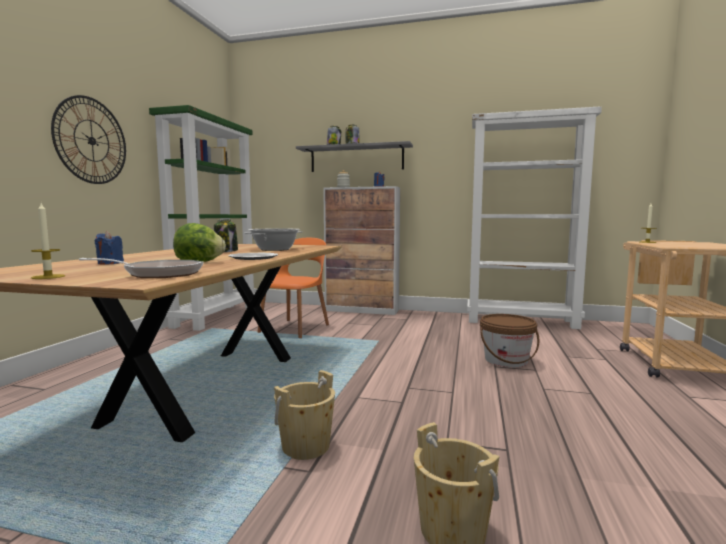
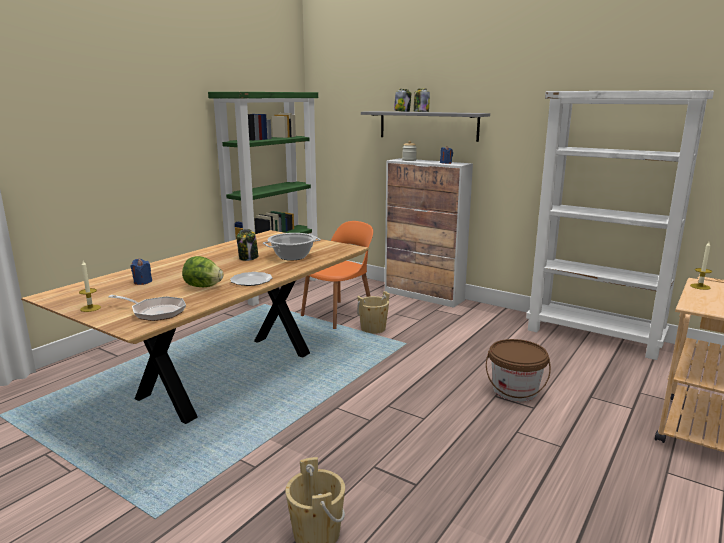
camera: 20 degrees right, 10 degrees up
wall clock [51,95,126,184] -> none
beige bucket [274,370,335,460] -> beige bucket moved to [357,291,390,334]

